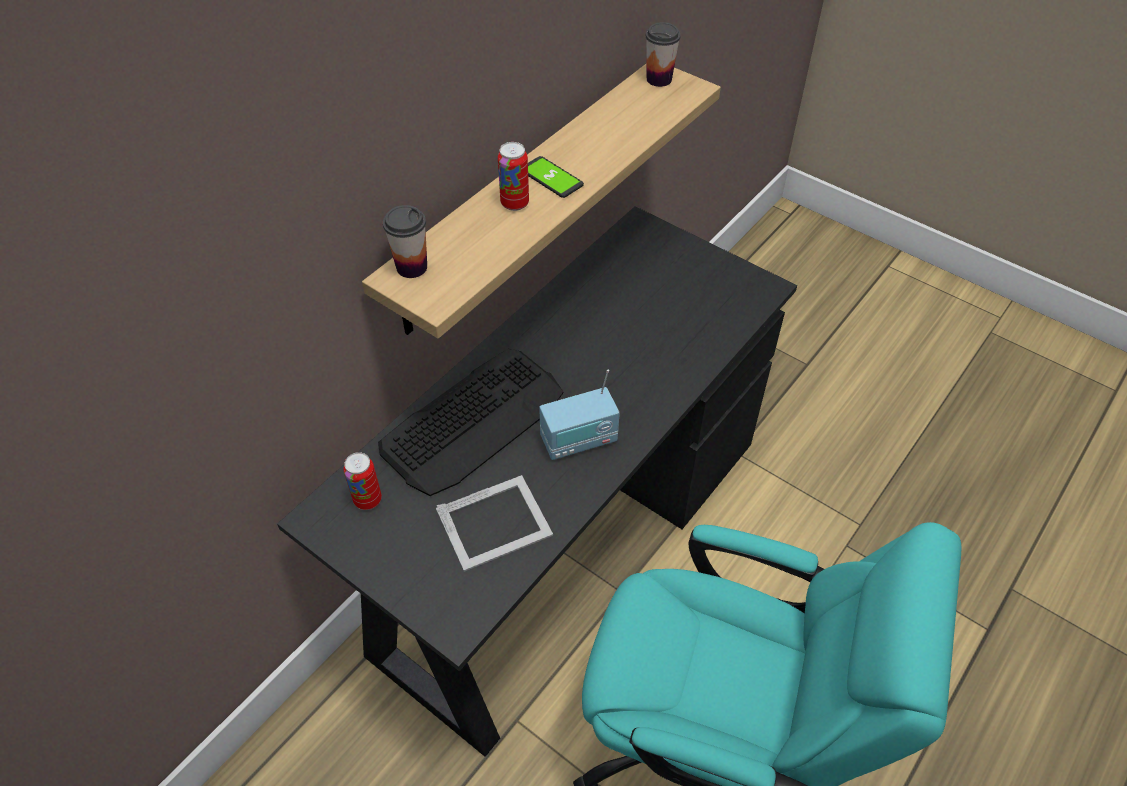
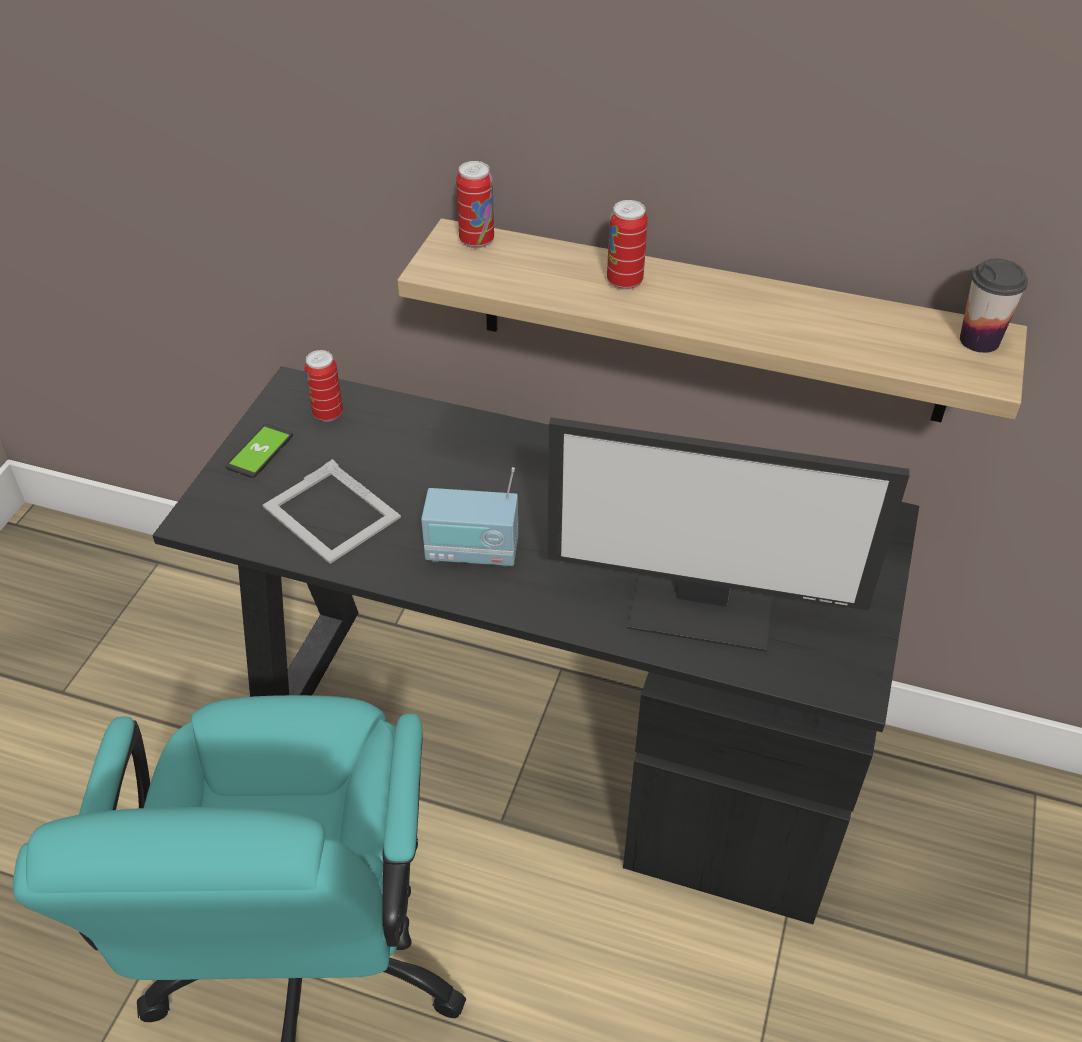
camera: 70 degrees right, 5 degrees down
keyboard [378,349,563,496] -> none
cup [383,205,427,278] -> can [456,161,494,248]
phone [528,156,584,198] -> phone moved to [226,424,293,478]
radio [539,369,620,460] -> radio turned 45 degrees counterclockwise [421,467,518,567]
none -> monitor [547,417,910,652]

